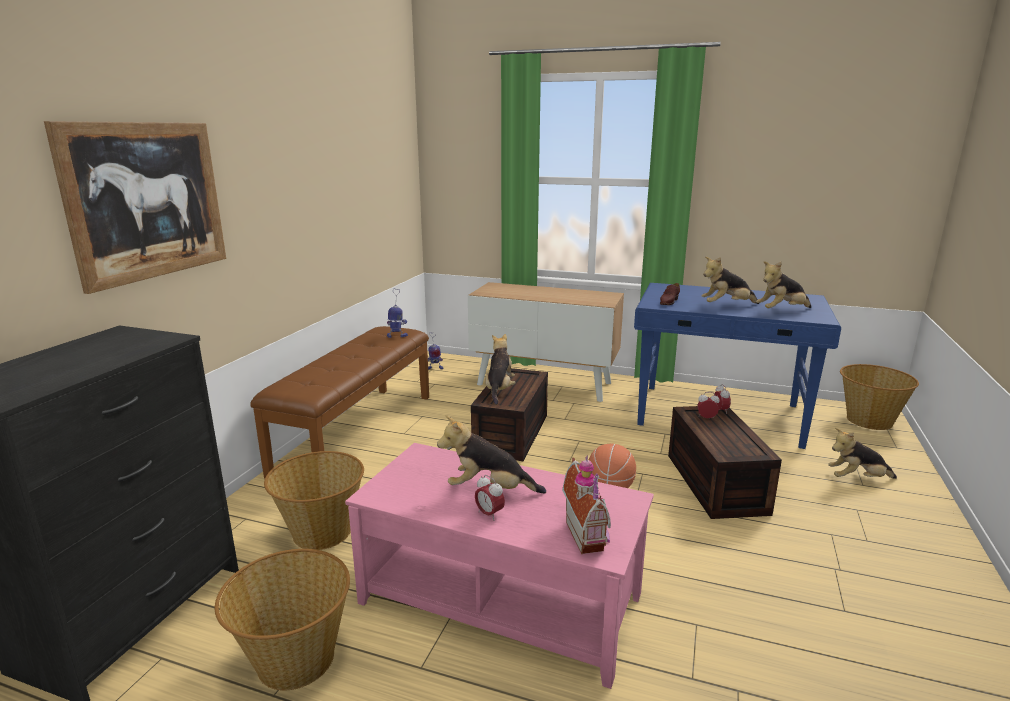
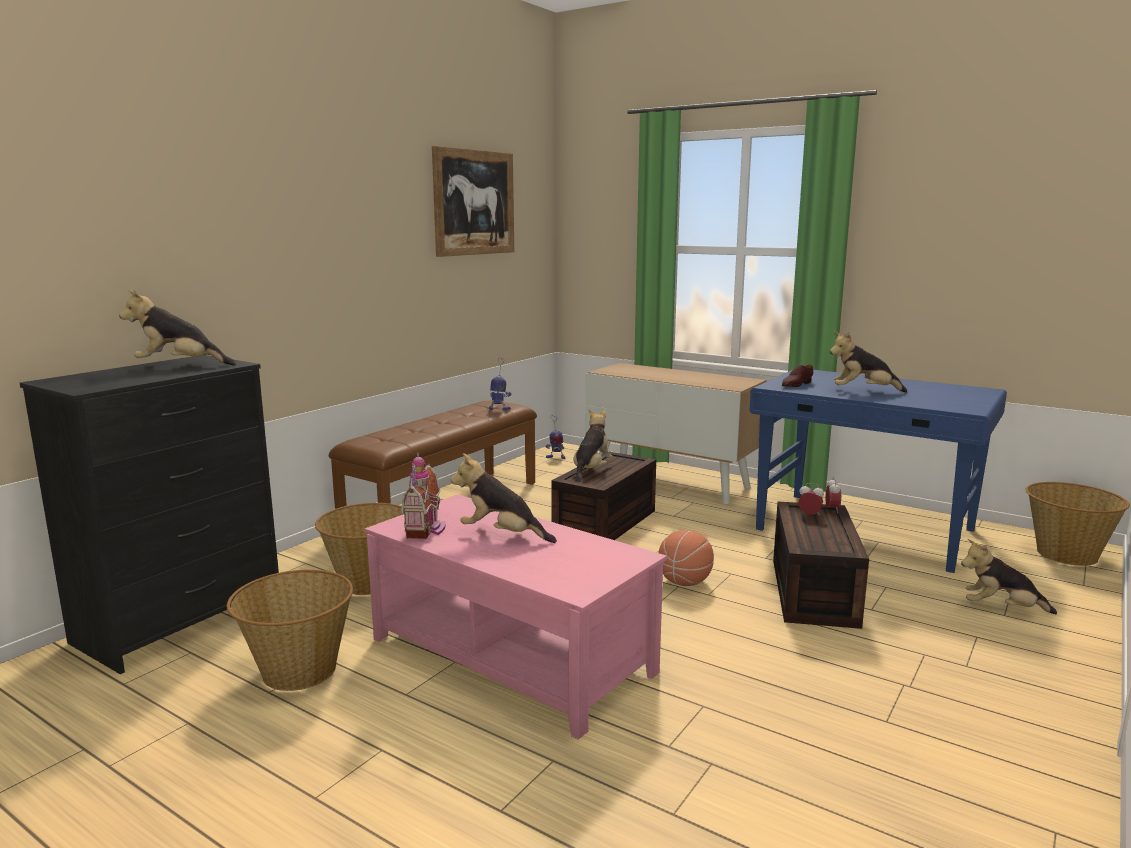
camera: 15 degrees right, 5 degrees down
picture [44,121,226,294] -> picture moved to [432,146,514,257]
alarm clock [475,475,505,521] -> none
toy house [562,456,611,554] -> toy house moved to [401,452,446,539]
plush toy [756,261,811,308] -> plush toy moved to [119,290,236,365]

